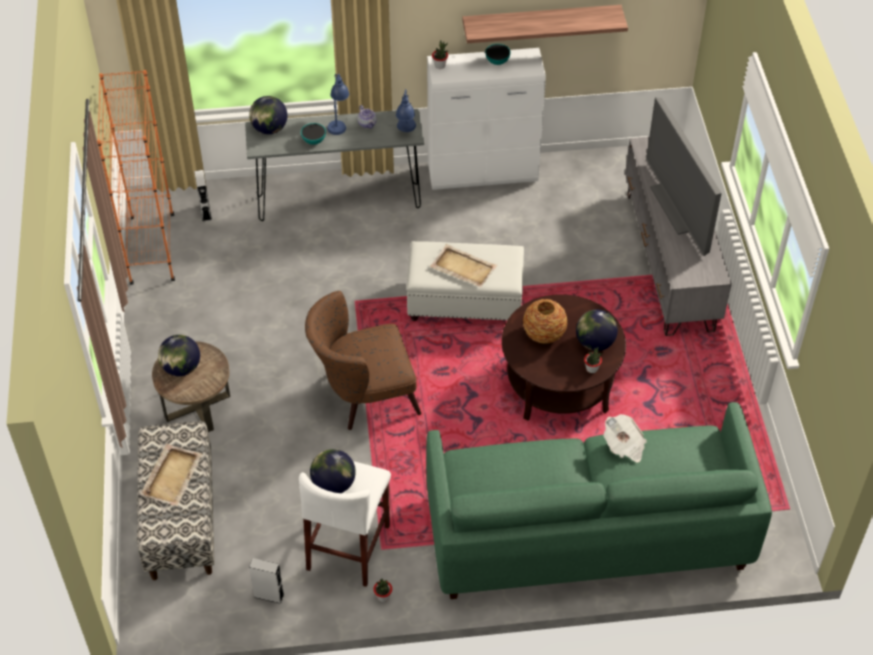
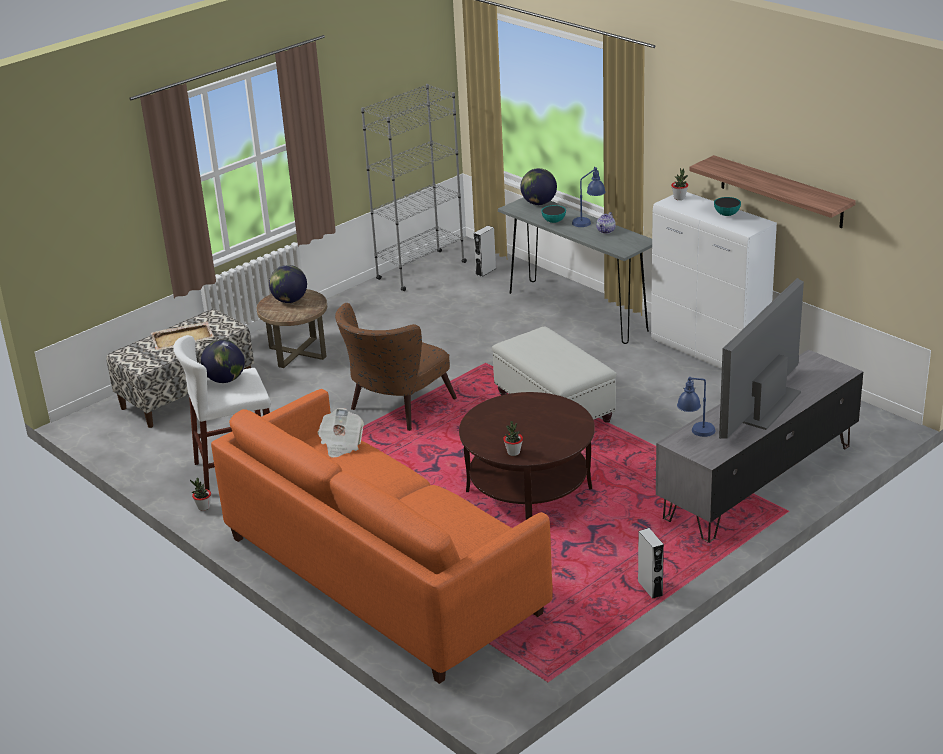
camera: 55 degrees right, 20 degrees down
orange bookcase [97,70,175,285] -> grey bookcase [361,84,467,291]
grey speaker [249,558,284,604] -> grey speaker moved to [638,528,664,598]
brown armchair [305,291,421,430] -> brown armchair turned 90 degrees counterclockwise [335,303,457,431]
blue table lamp [396,89,416,132] -> blue table lamp moved to [677,377,715,437]
green sofa [426,402,772,599] -> orange sofa [211,389,553,684]
beige tray [430,244,498,287] -> none
vase [523,299,567,343] -> none
globe [576,310,618,351] -> none
newspaper [603,414,647,463] -> newspaper moved to [318,408,364,458]

